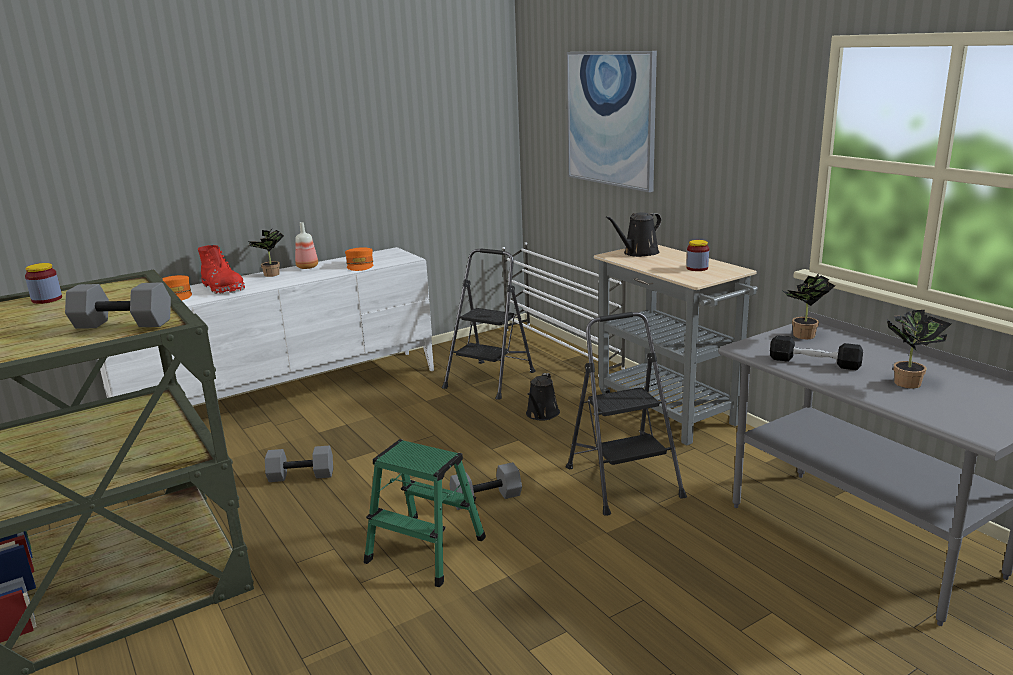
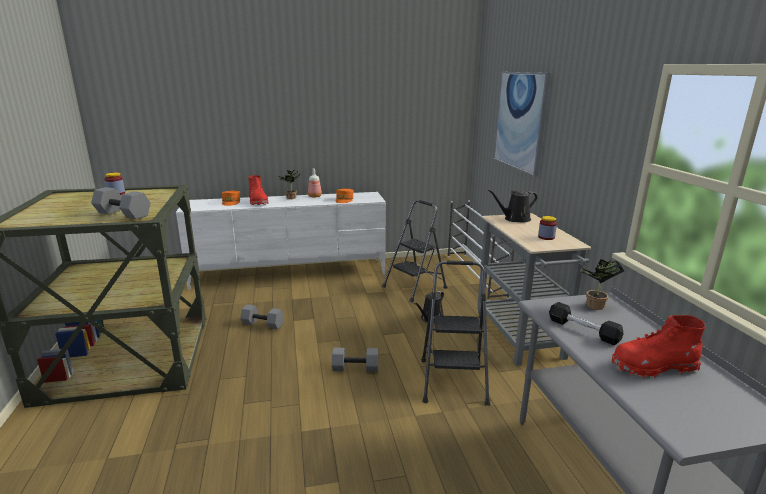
camera: 20 degrees right, 0 degrees up
green step ladder [364,439,486,587] -> none
potted plant [887,310,951,388] -> red boot [612,315,706,379]

